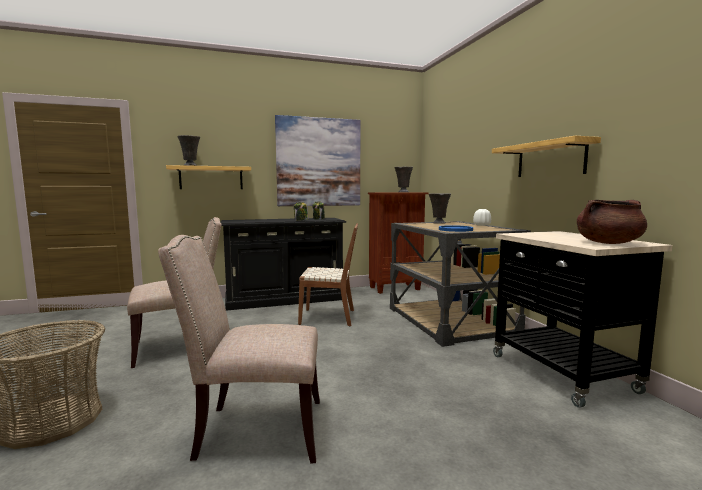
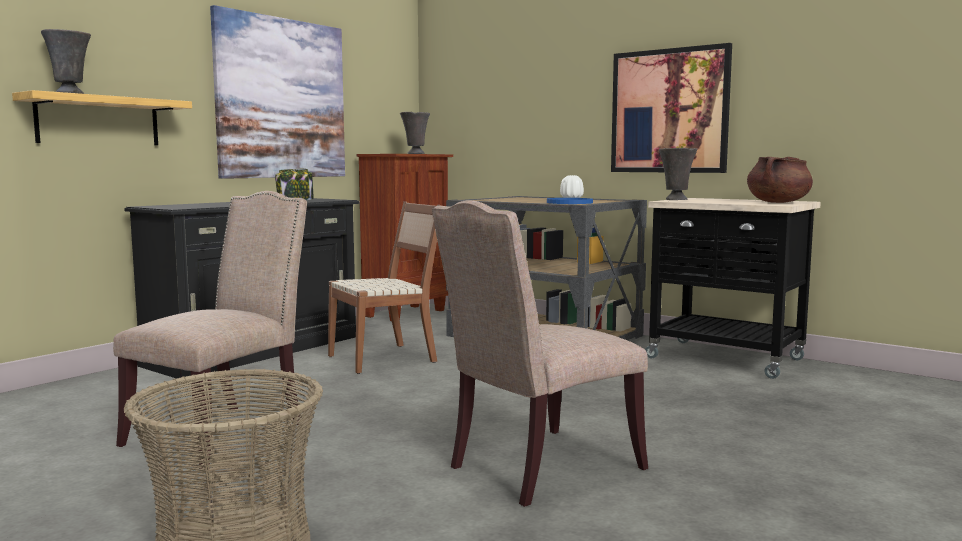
camera: 35 degrees left, 0 degrees up
grey vase [429,193,451,224] -> grey vase moved to [659,148,698,200]
shelf [492,136,601,177] -> picture [611,43,732,173]

